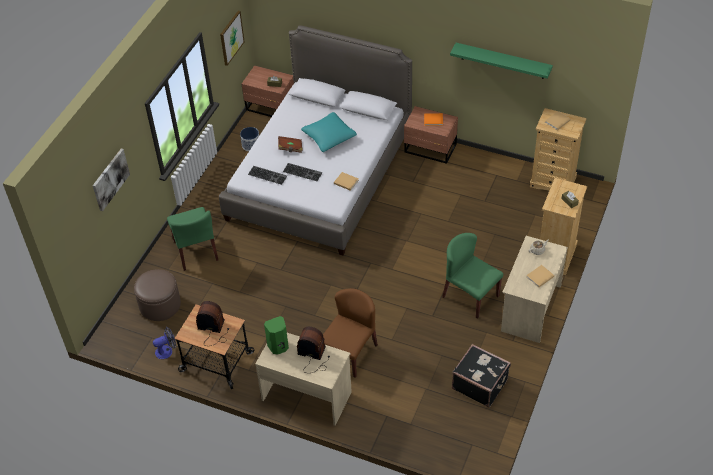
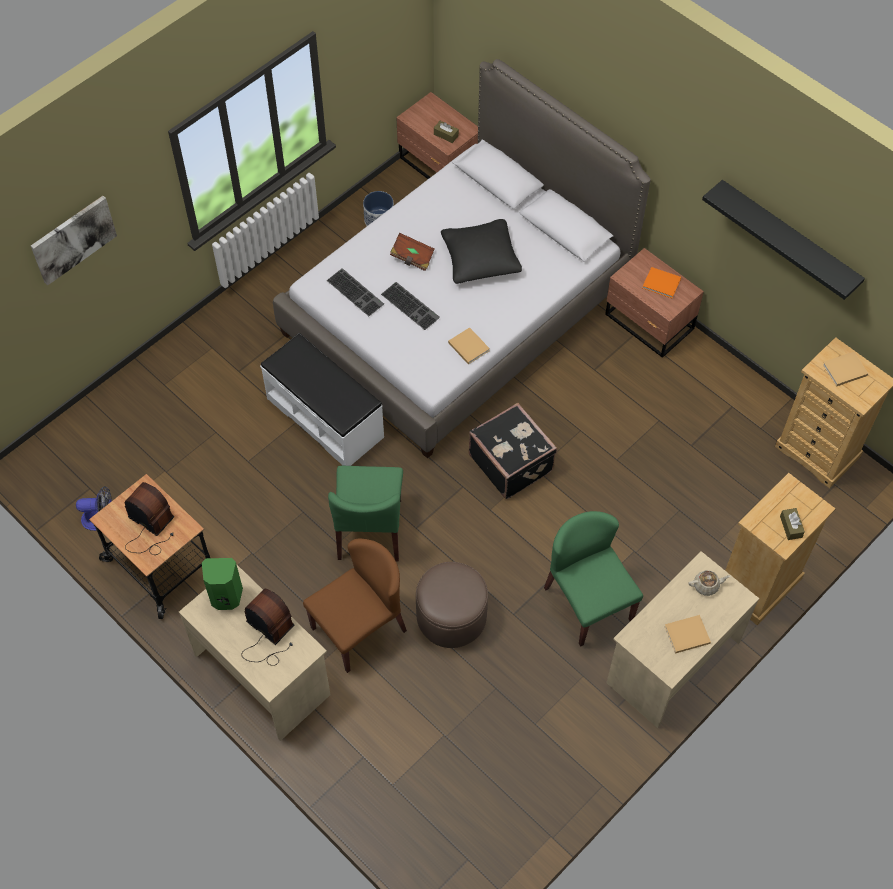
camera: 20 degrees right, 10 degrees up
brown ottoman [134,269,181,321] -> brown ottoman moved to [416,562,488,648]
green chair [167,207,218,271] -> green chair moved to [328,466,403,561]
picture [220,11,245,66] -> none
turquoise pillow [301,112,357,152] -> black pillow [441,219,522,284]
green shelf [450,43,553,79] -> black shelf [702,180,865,300]
black suitcase [452,344,511,407] -> black suitcase moved to [469,403,557,499]
none -> white bench [260,333,384,466]

